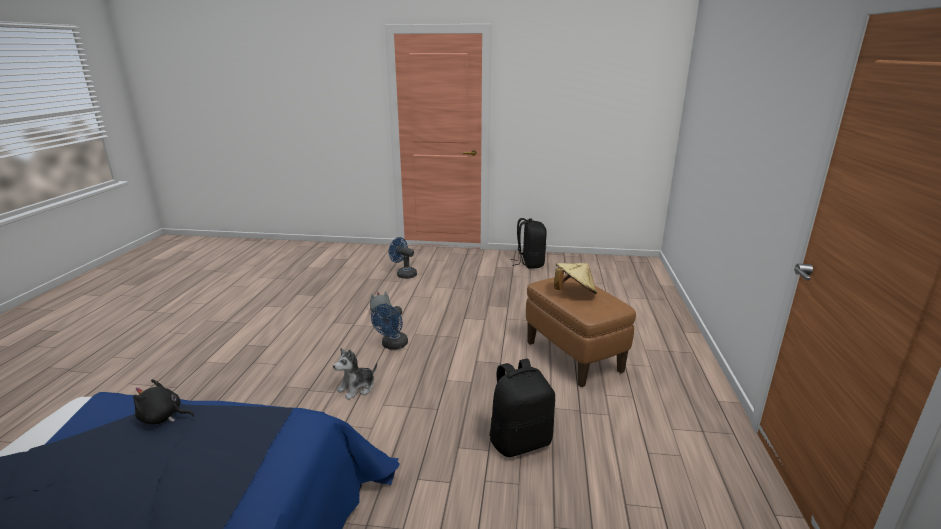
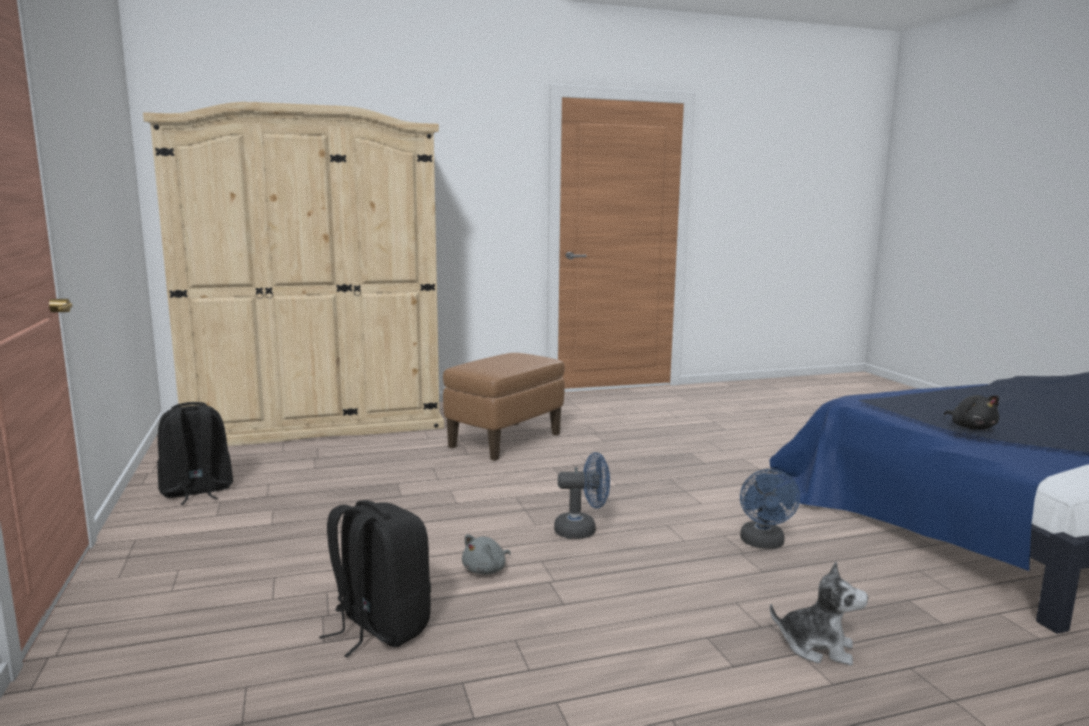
camera: 115 degrees left, 10 degrees down
plush toy [333,348,377,400] -> plush toy moved to [770,562,868,666]
blue fan [389,237,417,279] -> blue fan moved to [740,469,800,549]
black backpack [490,359,555,457] -> black backpack moved to [319,500,431,657]
beige hat [554,263,597,294] -> none
none -> beige wardrobe [143,102,444,446]

